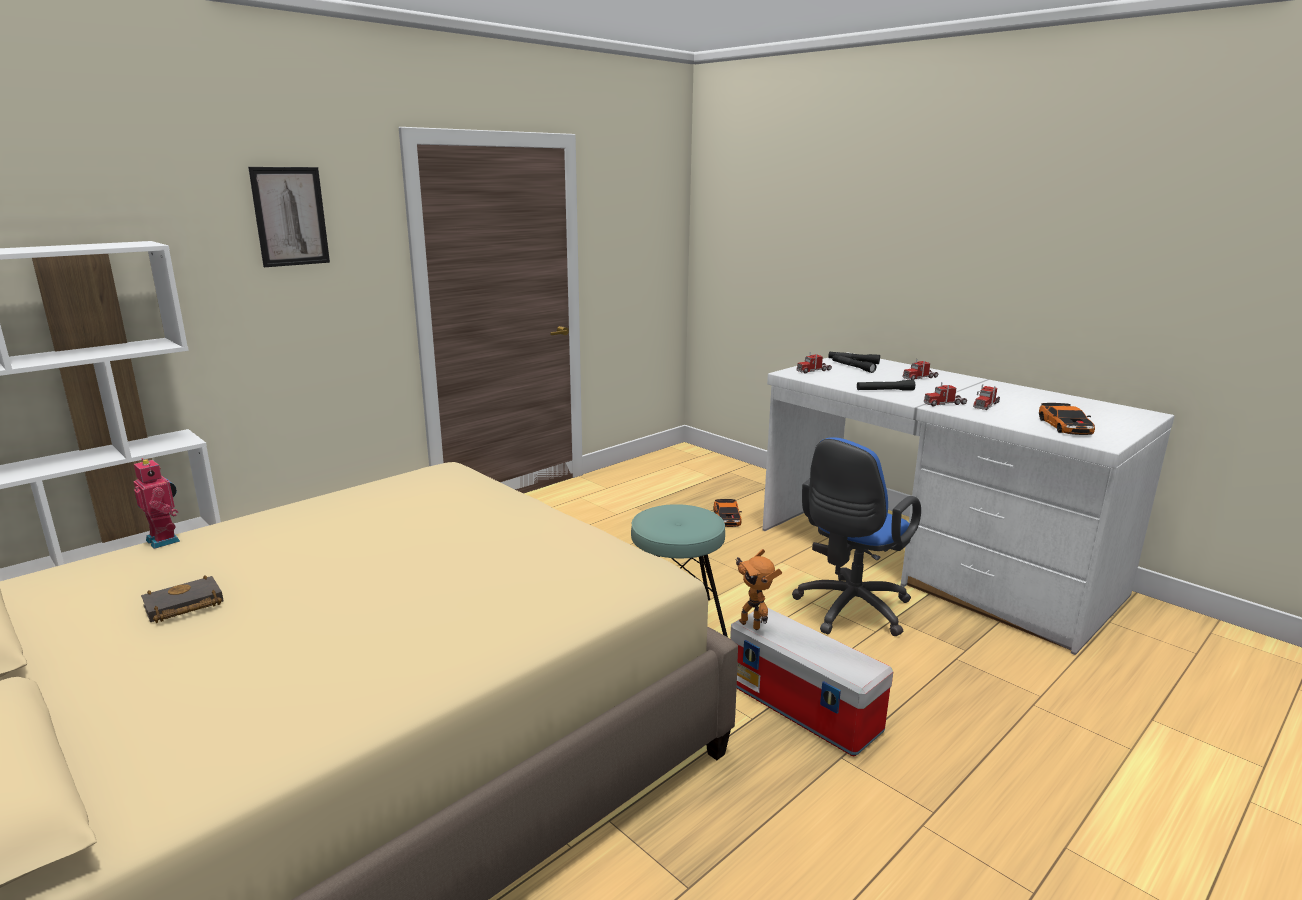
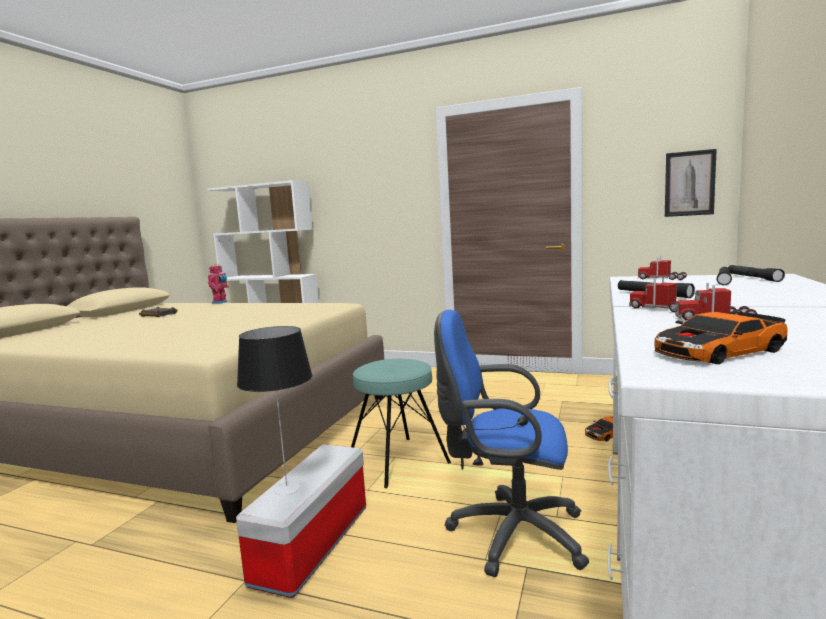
camera: 65 degrees right, 10 degrees down
picture [248,167,330,267] -> picture moved to [665,149,717,217]
toy robot [735,549,782,630] -> none
toy truck [903,359,938,380] -> none
none -> table lamp [237,326,312,495]

